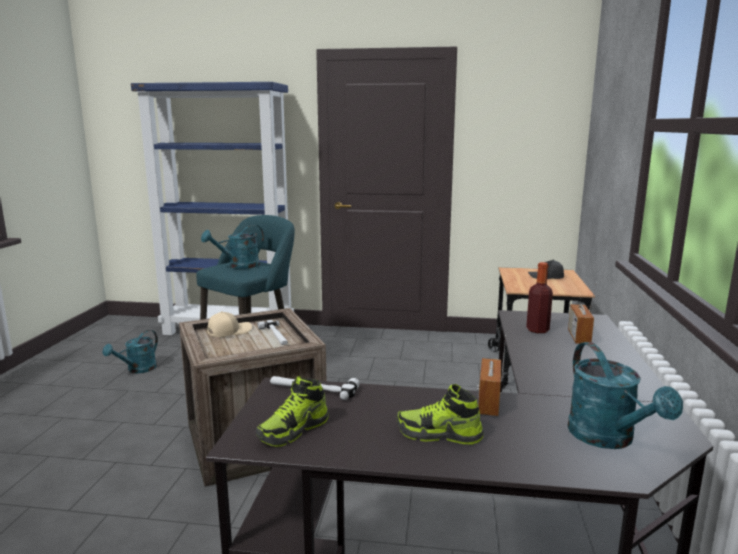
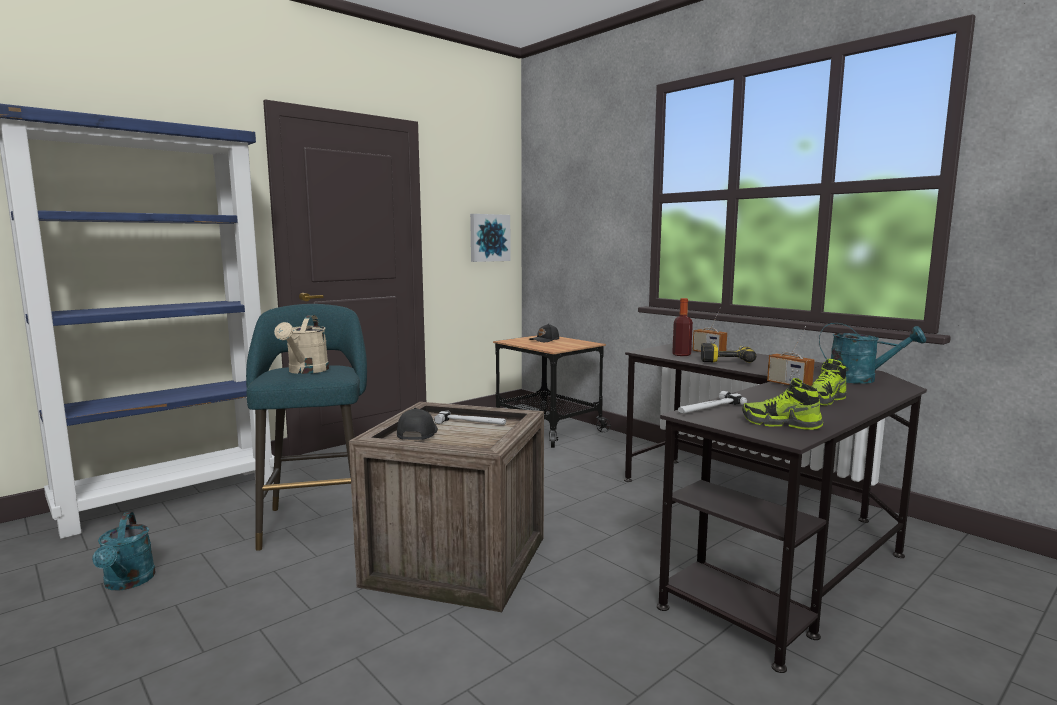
camera: 50 degrees left, 5 degrees down
turquoise watering can [201,225,264,269] -> beige watering can [274,315,329,374]
beige cap [207,311,252,337] -> black cap [397,407,438,440]
shoe [256,376,328,447] -> shoe turned 120 degrees clockwise [742,378,823,430]
none -> picture [470,214,511,262]
none -> power drill [701,343,756,363]

